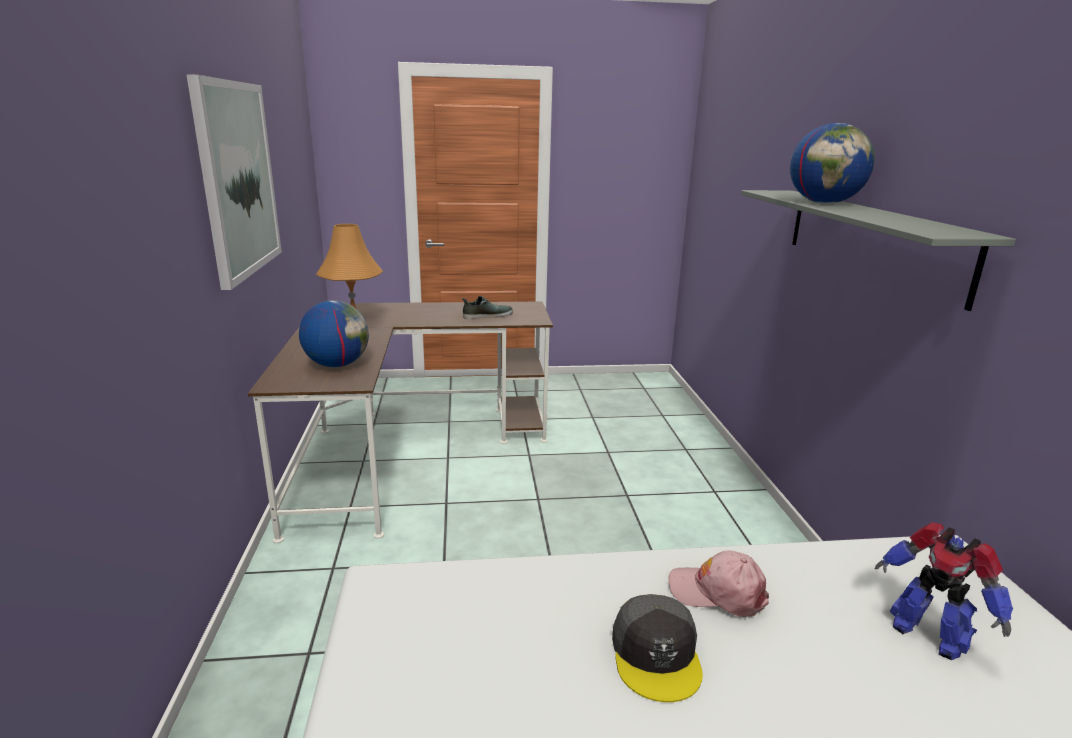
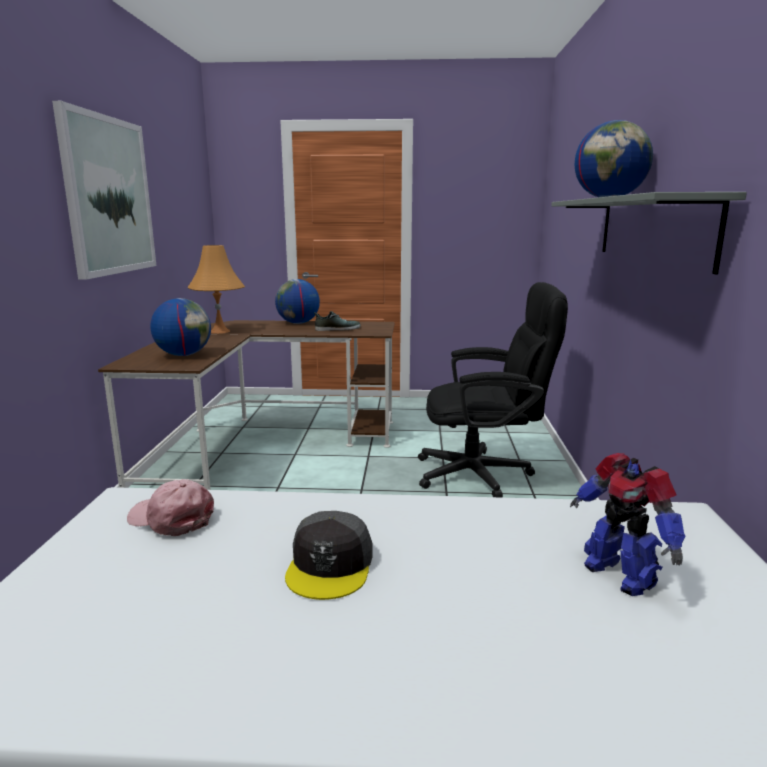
camera: 10 degrees right, 5 degrees down
pink cap [668,551,769,617] -> pink cap moved to [127,479,214,536]
none -> globe [275,279,320,324]
none -> black office chair [418,282,568,498]

